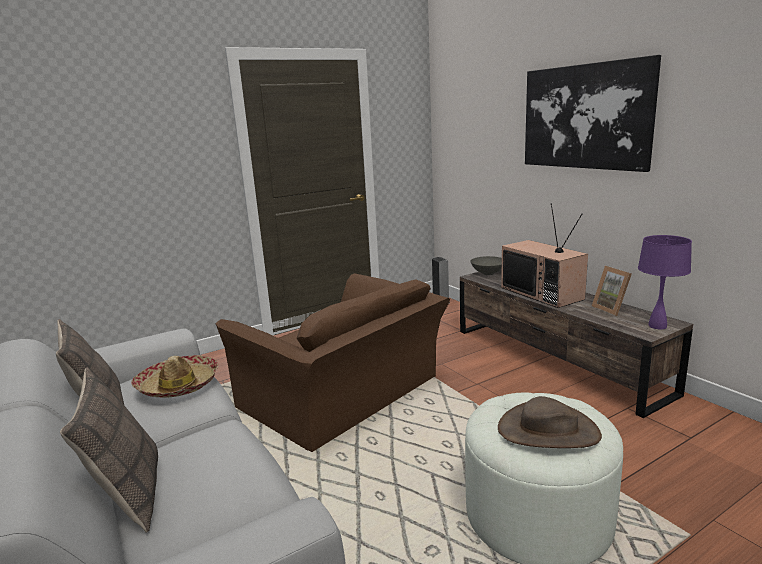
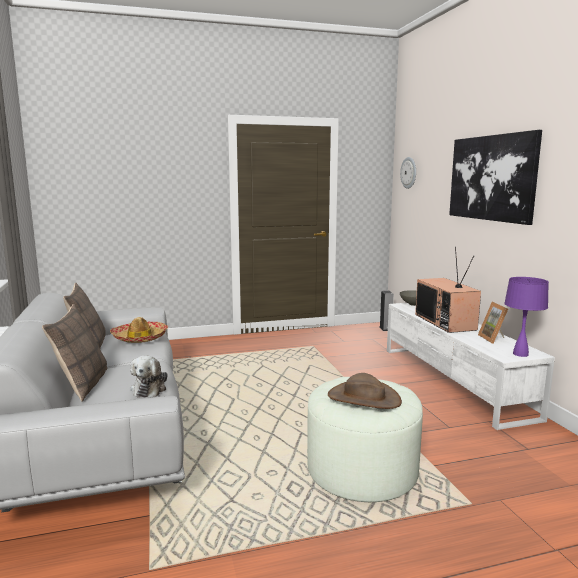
camera: 15 degrees right, 5 degrees down
brown armchair [215,273,450,452] -> none
brown tv stand [460,269,693,418] -> white tv stand [387,303,555,430]
none -> plush toy [130,356,167,398]
none -> wall clock [400,157,416,189]

